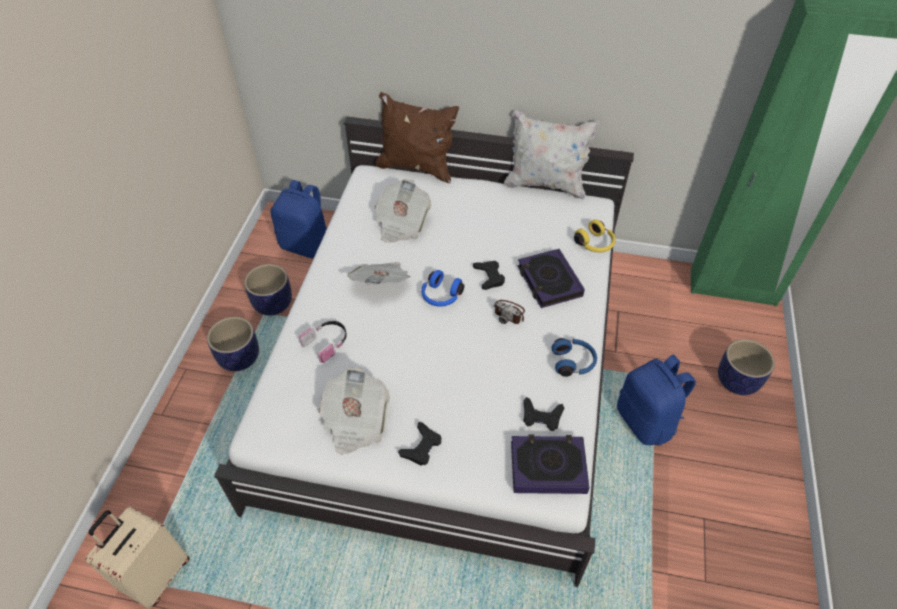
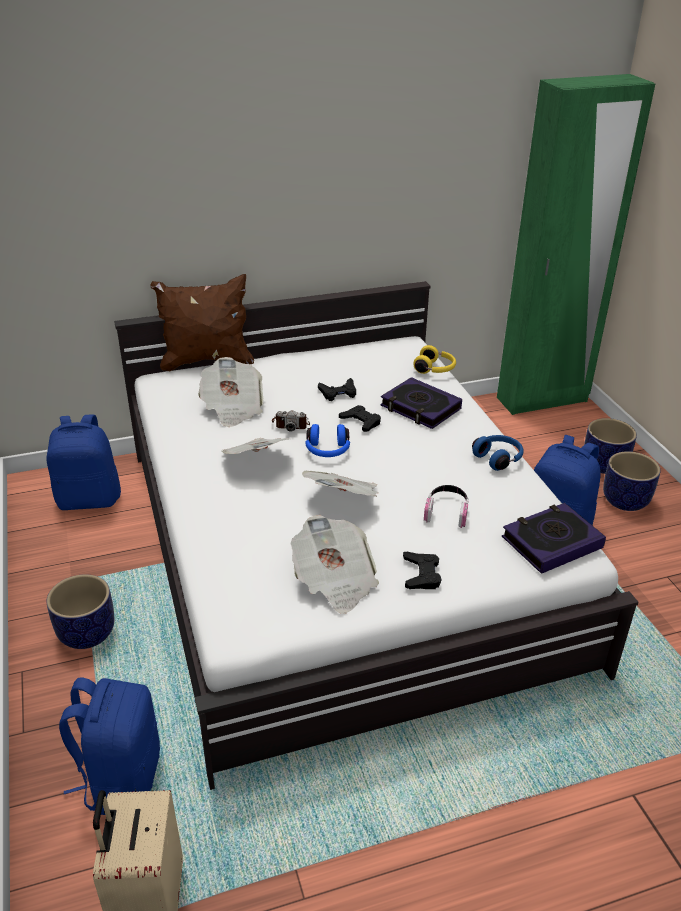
camera: 30 degrees left, 15 degrees down
planter [244,264,292,316] -> planter moved to [603,451,661,511]
headphones [299,321,347,363] -> headphones moved to [424,485,469,528]
camera [493,300,525,324] -> camera moved to [272,410,310,432]
white pillow [504,110,599,200] -> none
black game controller [523,397,564,431] -> black game controller moved to [318,378,356,401]
none -> blue backpack [59,678,160,815]
none -> newspaper [302,471,379,497]

